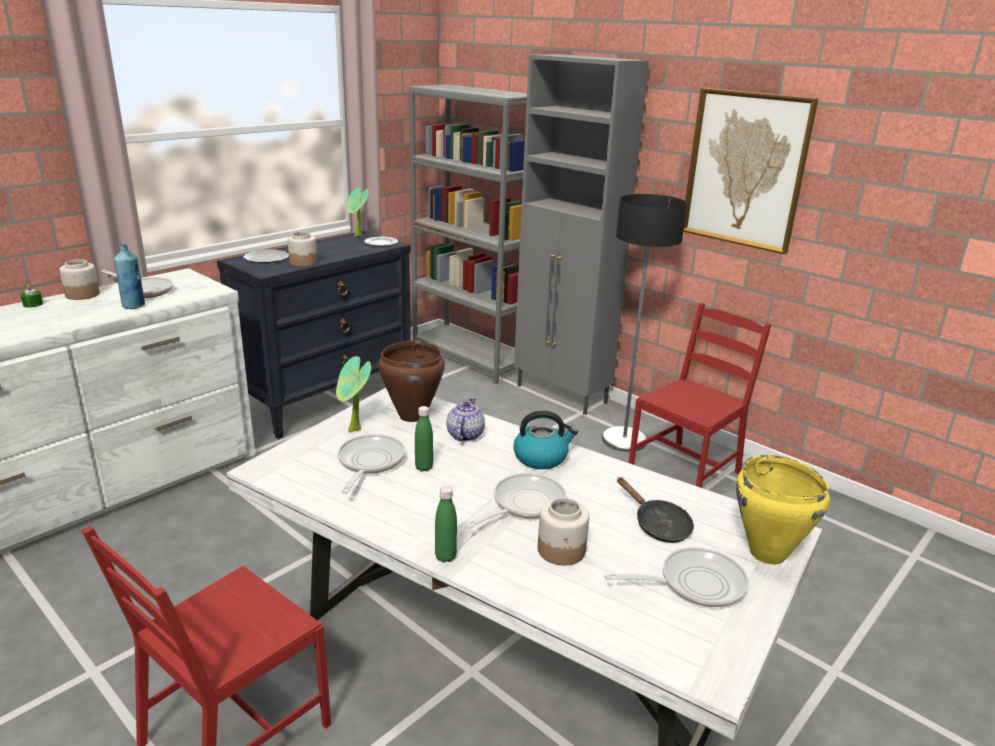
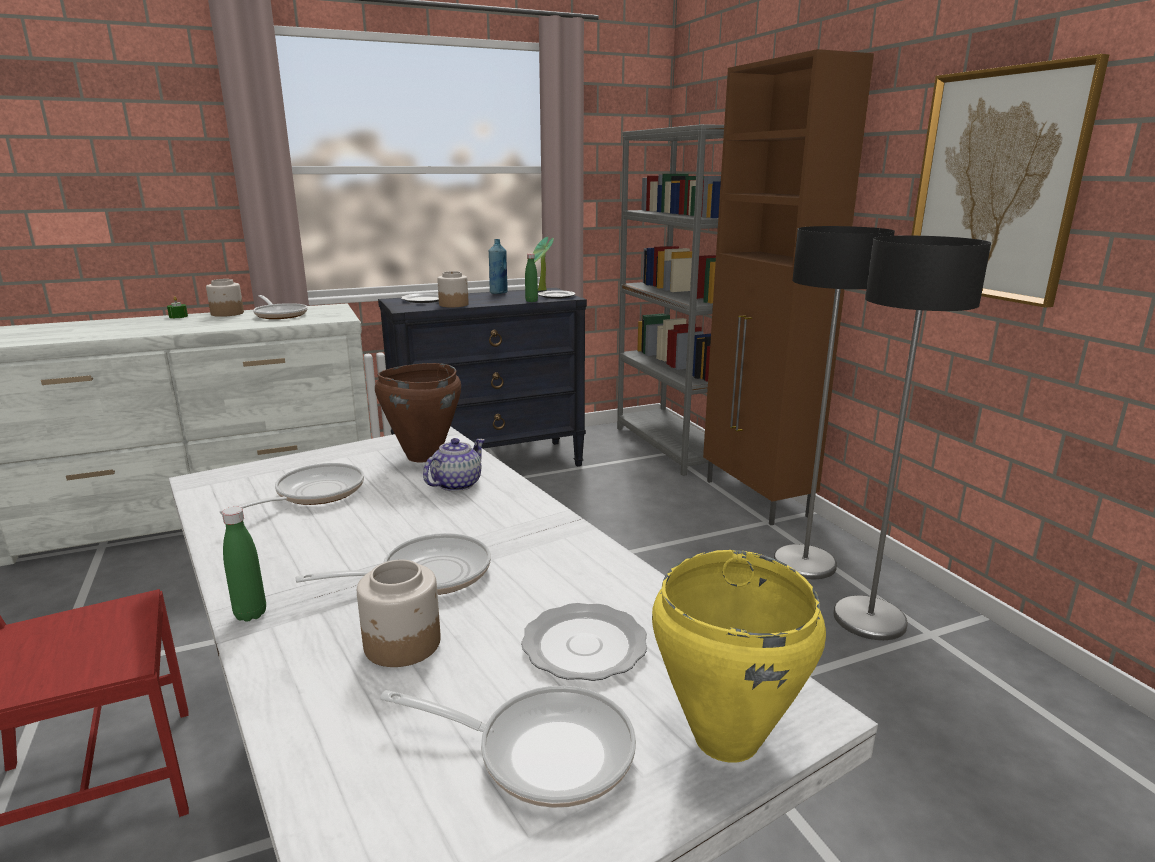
camera: 25 degrees right, 5 degrees down
blue bottle [114,244,145,309] -> blue bottle moved to [489,239,508,294]
potted plant [336,356,371,433] -> none
green bottle [415,406,433,472] -> green bottle moved to [525,253,538,302]
kettle [513,411,578,469] -> none
grey cabinet [514,54,649,415] -> brown cabinet [703,49,874,525]
black frying pan [617,477,694,543] -> plate [521,603,647,681]
red chair [629,303,772,488] -> floor lamp [833,236,991,640]

